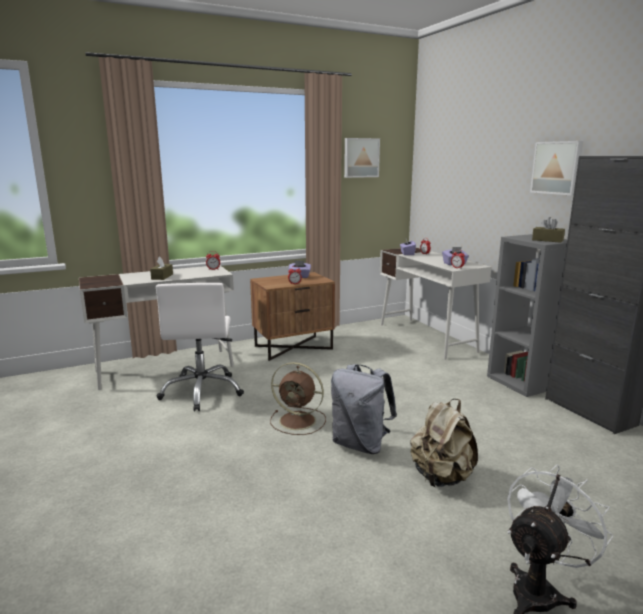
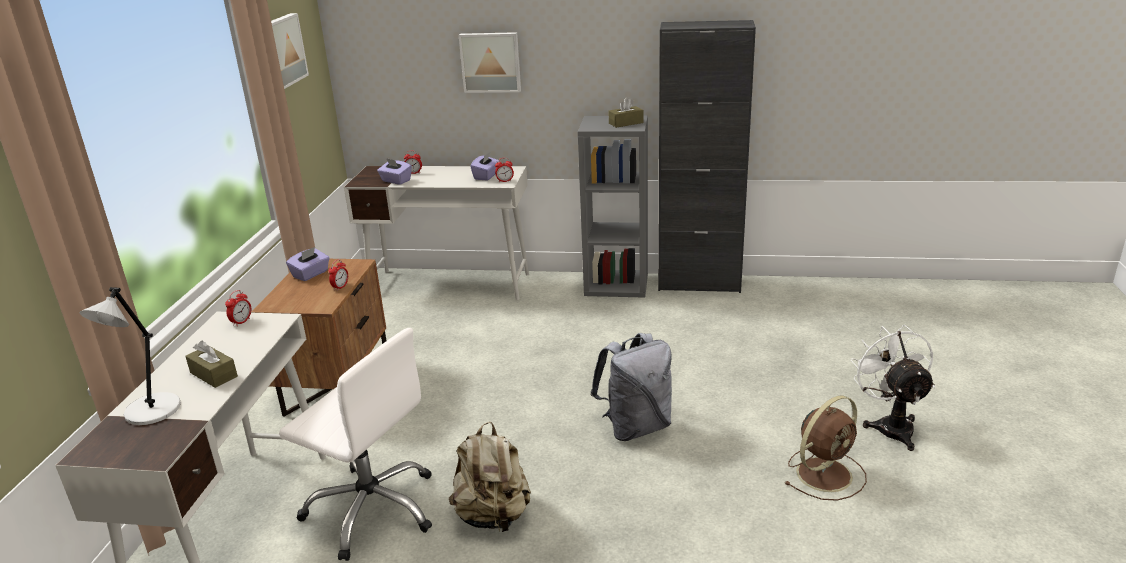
camera: 55 degrees left, 10 degrees up
brown fan [270,362,326,435] -> brown fan moved to [784,395,867,501]
beige backpack [410,399,478,487] -> beige backpack moved to [449,422,531,534]
picture [530,141,583,195] -> picture moved to [459,32,521,93]
none -> grey table lamp [79,287,181,425]

